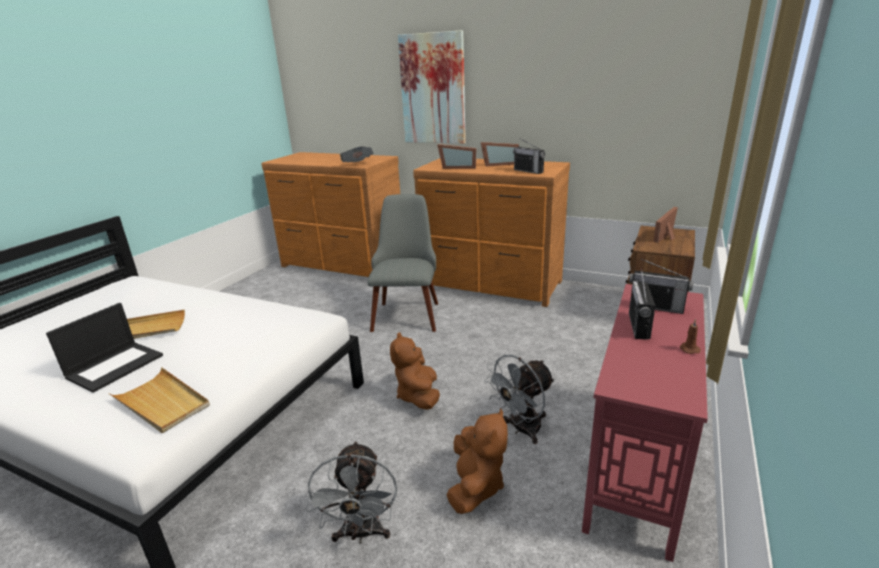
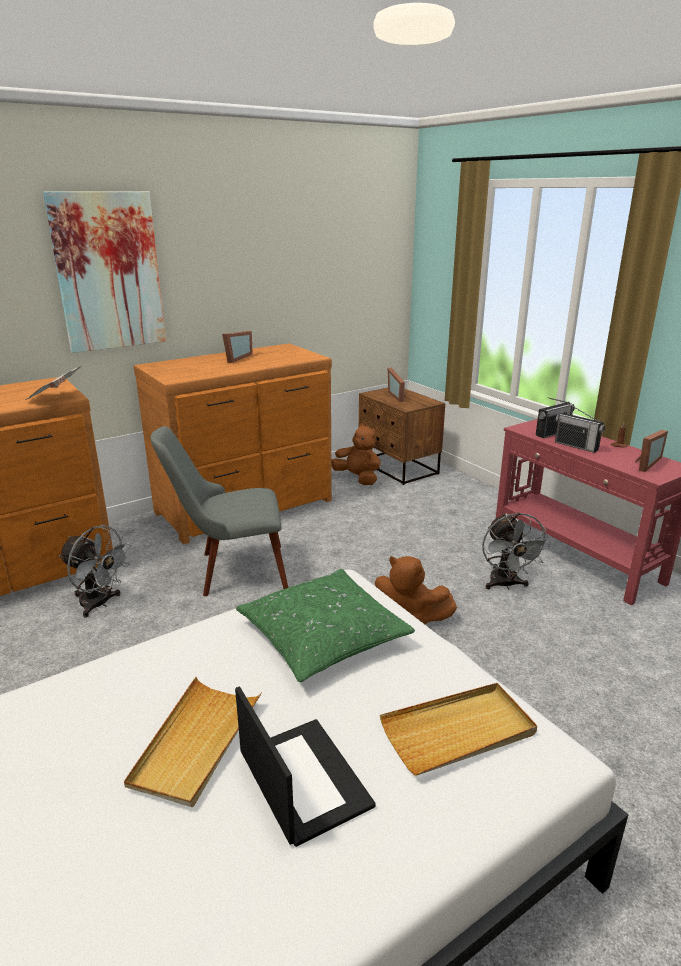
camera: 60 degrees left, 0 degrees up
grey fan [306,441,397,544] -> grey fan moved to [59,525,132,617]
grey chair [367,194,438,332] -> grey chair turned 45 degrees counterclockwise [150,426,288,596]
picture frame [437,144,477,169] -> picture frame moved to [635,430,668,472]
brown plush toy [447,409,508,514] -> brown plush toy moved to [331,423,381,485]
radio [513,138,545,174] -> none
none -> green pillow [236,569,415,682]

